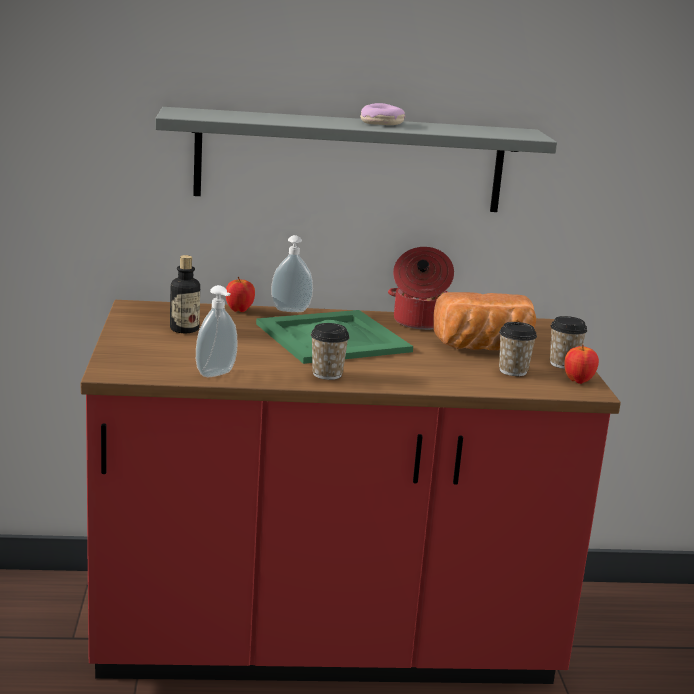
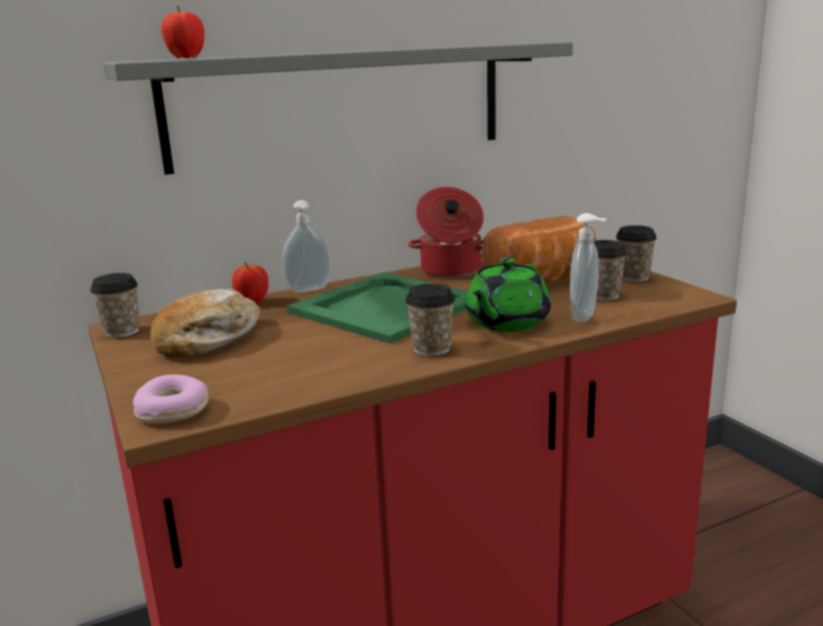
camera: 20 degrees left, 0 degrees up
bottle [170,255,200,333] -> bread [150,289,260,358]
soap dispenser [196,285,238,377] -> soap dispenser moved to [570,213,606,322]
donut [360,103,405,125] -> donut moved to [133,374,210,424]
apple [564,345,599,384] -> apple moved to [161,6,205,58]
none -> cup [90,273,140,338]
none -> green teapot [465,258,551,332]

